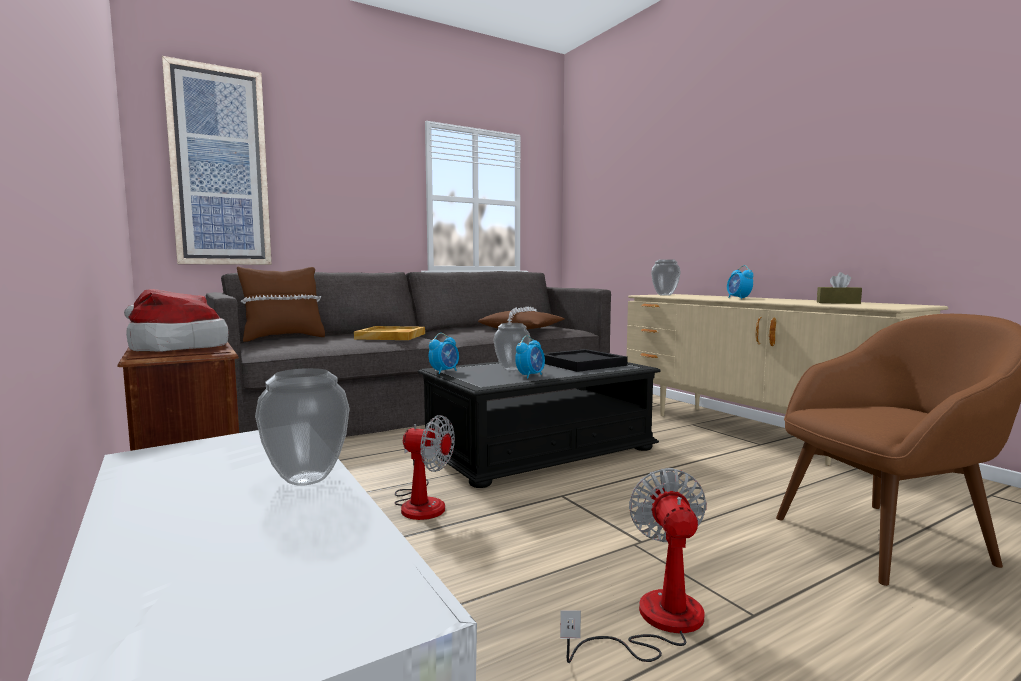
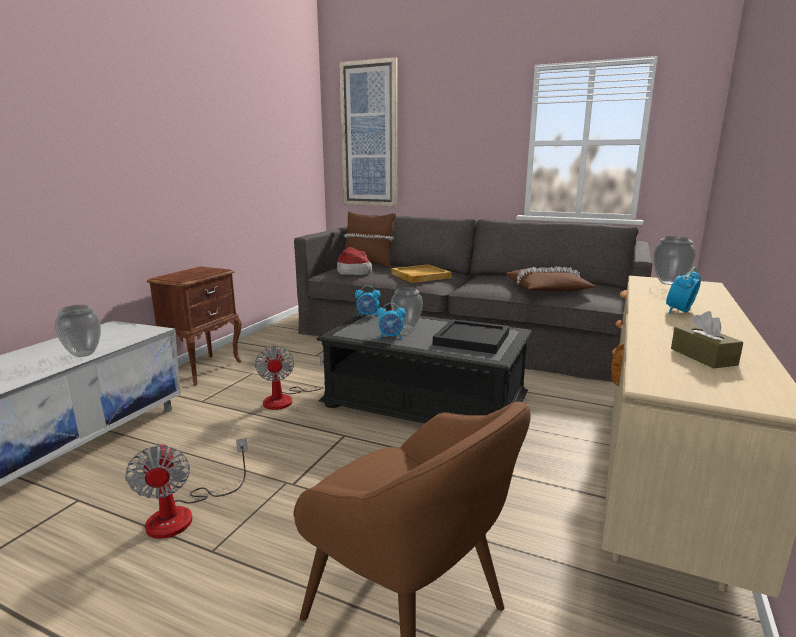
camera: 55 degrees right, 10 degrees up
hat [124,289,229,352] -> hat moved to [337,247,372,275]
fan [560,468,707,663] -> fan turned 105 degrees clockwise [125,438,248,539]

